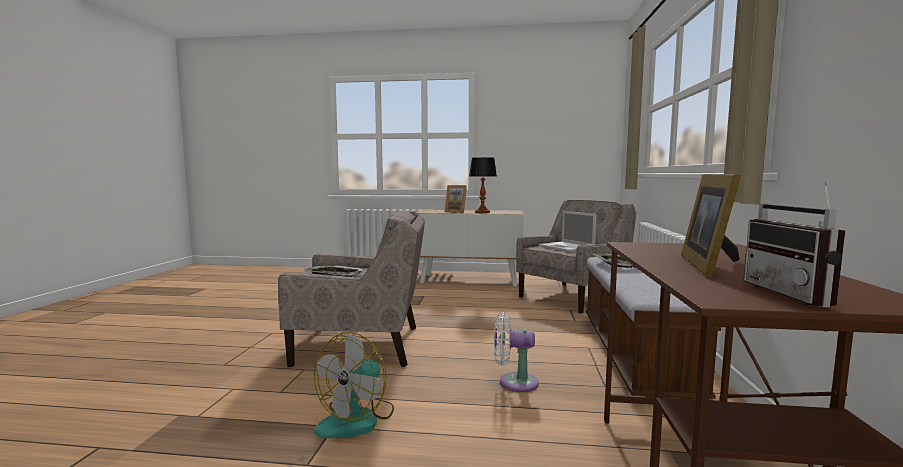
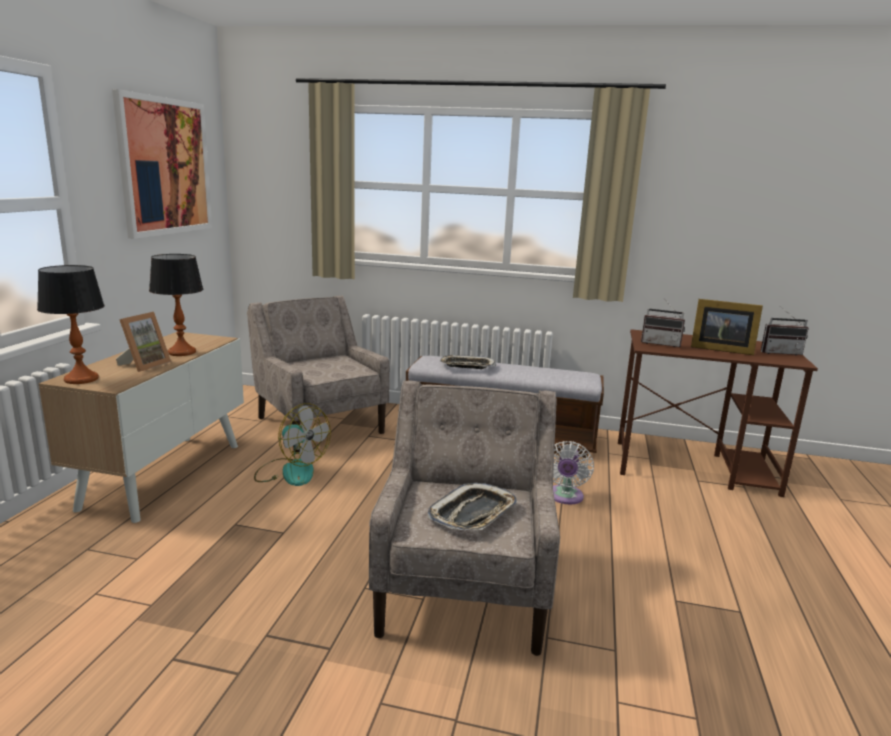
camera: 85 degrees left, 10 degrees up
fan [314,332,394,438] -> fan moved to [254,403,331,486]
laptop [539,211,597,252] -> none
none -> table lamp [37,265,105,384]
none -> picture [112,89,212,239]
none -> radio [641,298,685,347]

